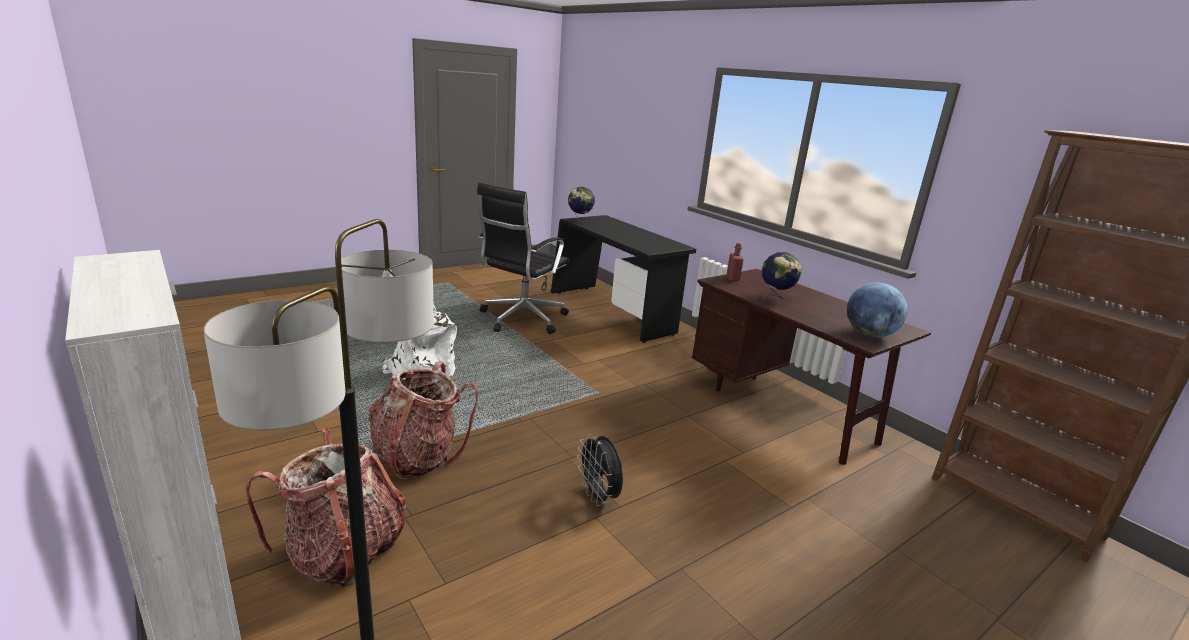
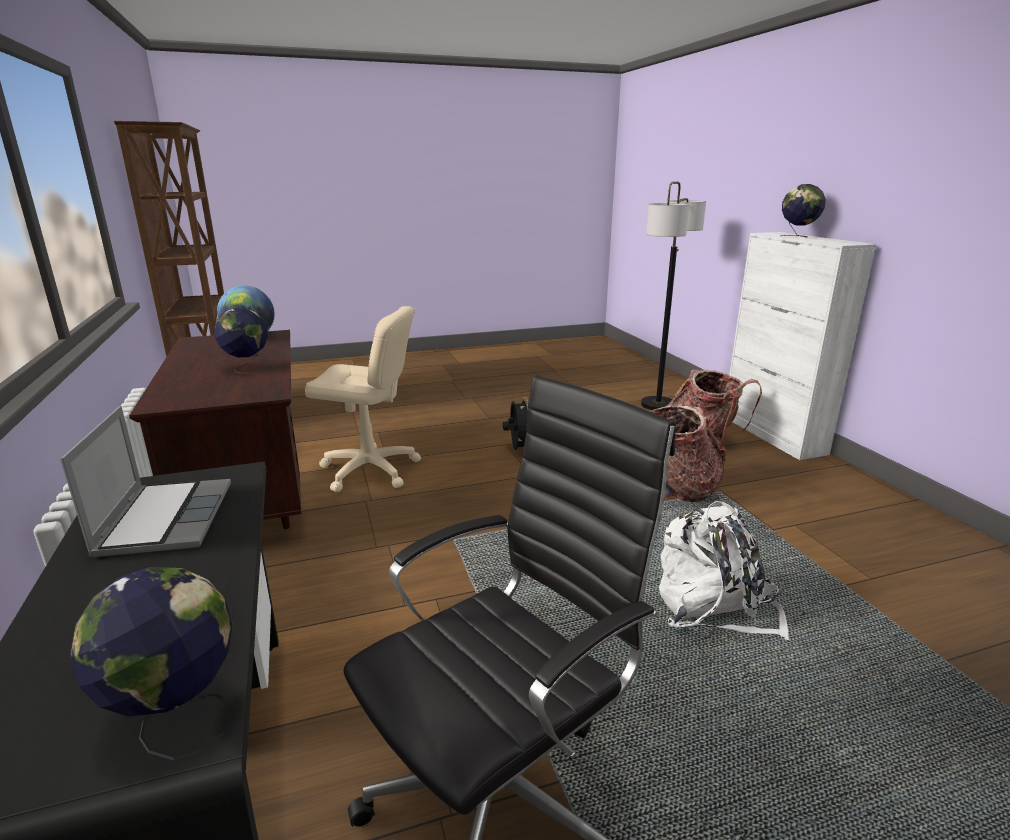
camera: 160 degrees left, 0 degrees up
red bottle [726,243,744,282] -> none
none -> laptop [60,406,231,557]
none -> beige office chair [305,306,421,492]
none -> globe [781,184,826,237]

